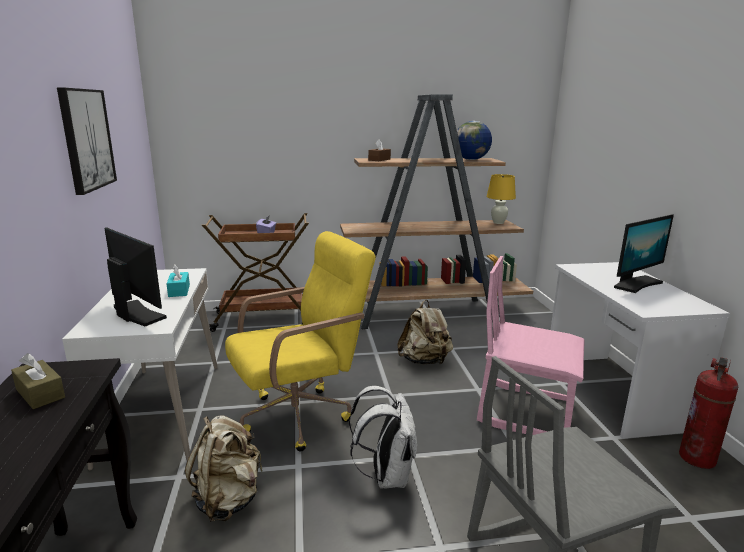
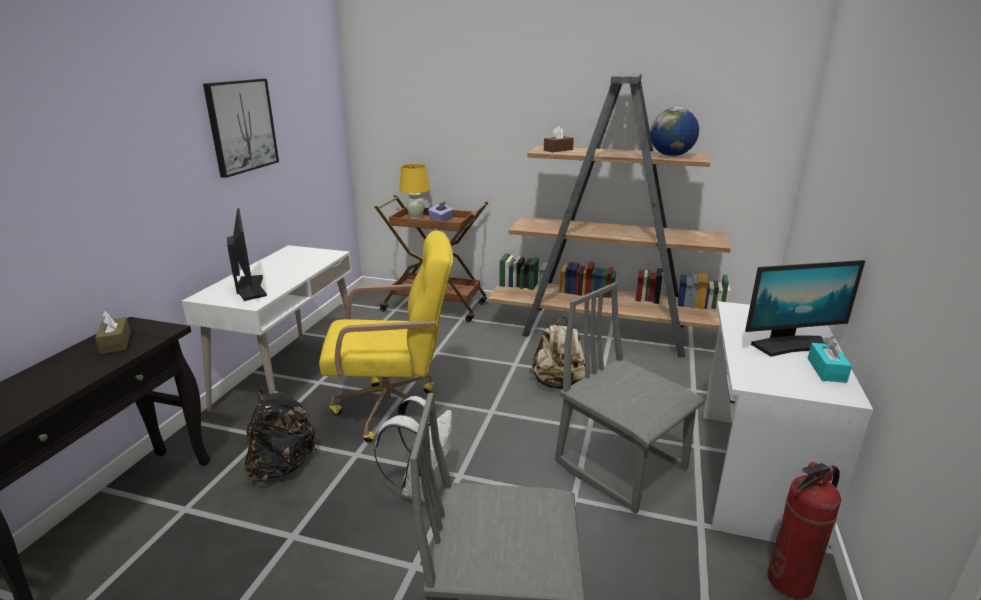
camera: 25 degrees right, 5 degrees up
turquoise tissue box [166,264,190,297] -> turquoise tissue box moved to [808,336,852,383]
beige backpack [185,415,262,522] -> black backpack [245,389,317,482]
pink chair [477,256,585,435] -> grey chair [555,282,705,514]
yellow table lamp [487,174,516,224] -> yellow table lamp moved to [399,164,430,219]

